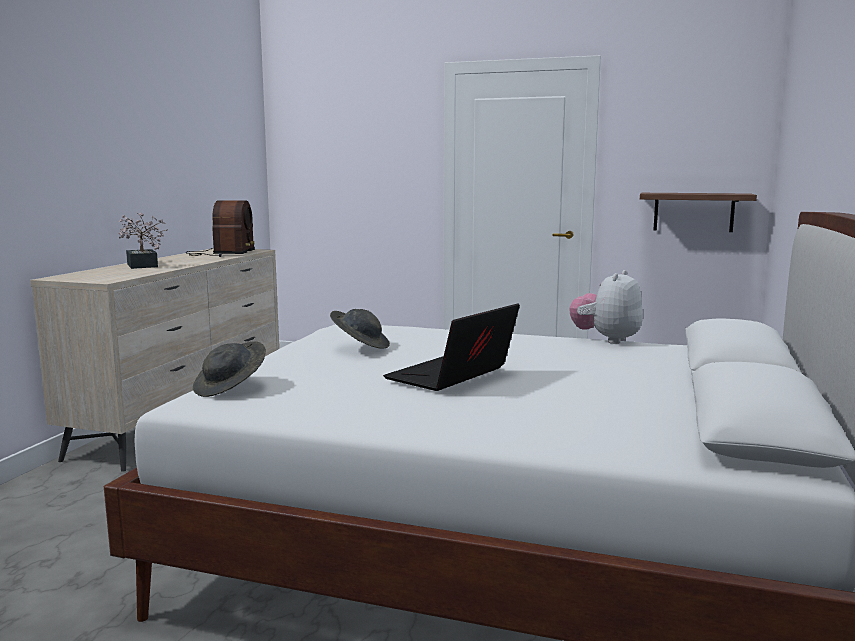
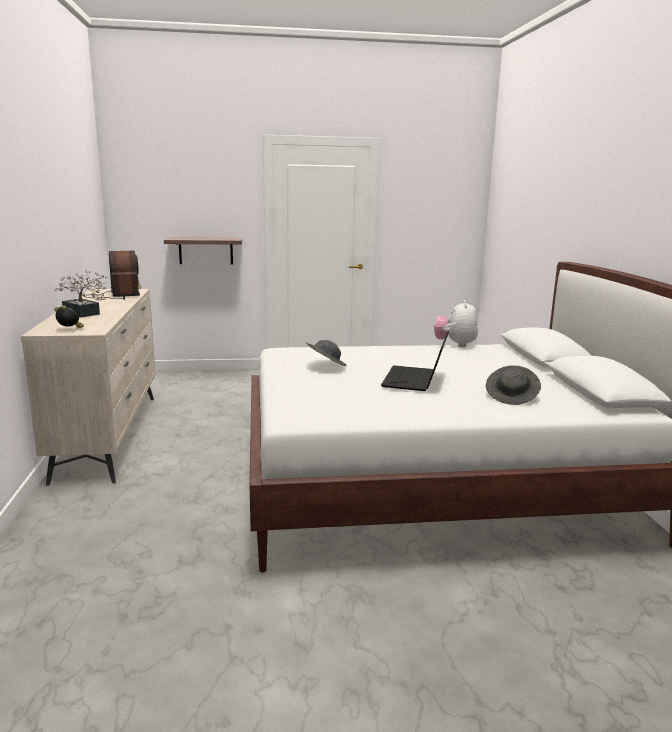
camera: 25 degrees left, 5 degrees up
grey hat [193,341,266,397] -> grey hat moved to [486,365,541,405]
shelf [640,193,757,232] -> shelf moved to [164,237,243,264]
none -> alarm clock [54,305,84,328]

